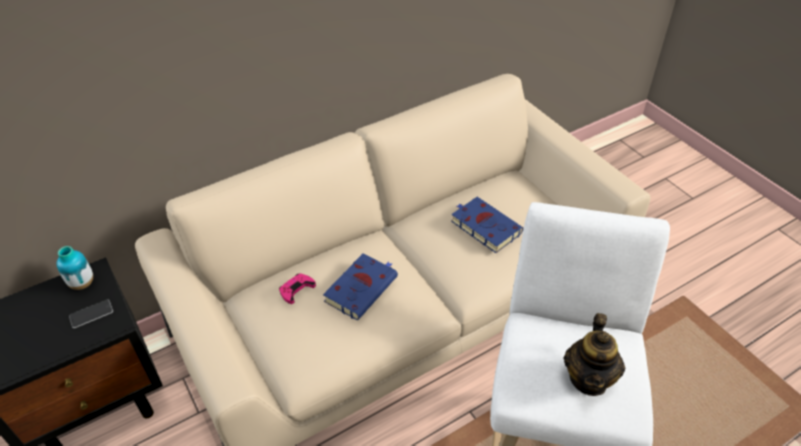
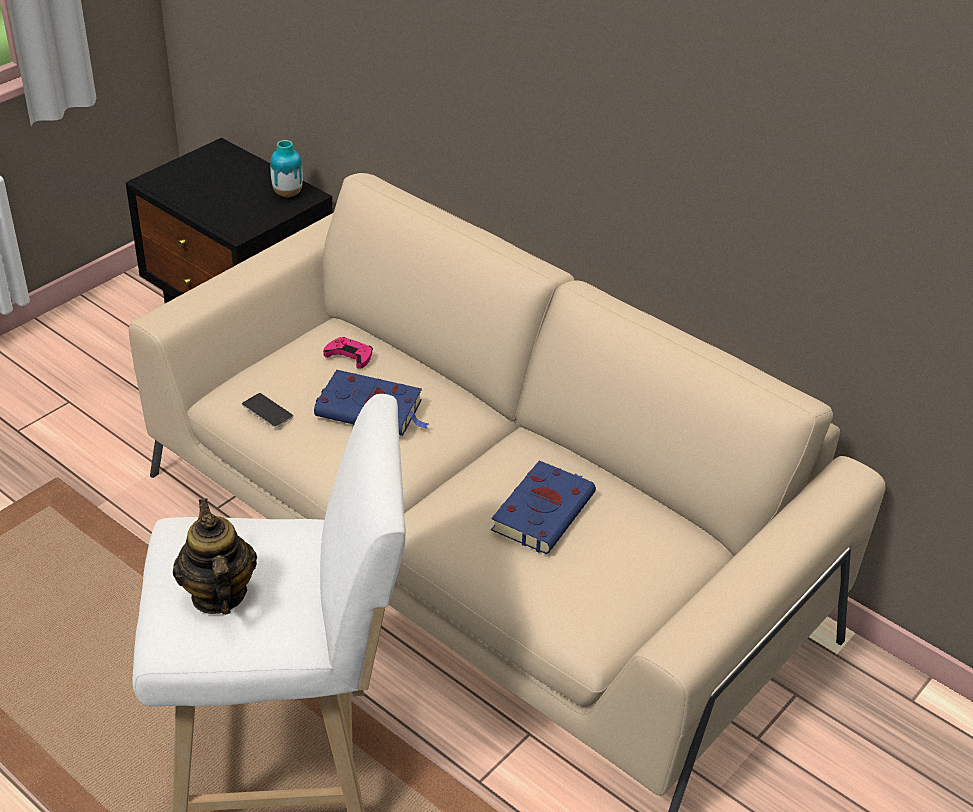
camera: 70 degrees right, 5 degrees down
phone [69,299,113,328] -> phone moved to [242,393,294,428]
teapot [564,313,625,396] -> teapot turned 75 degrees clockwise [173,498,257,615]

